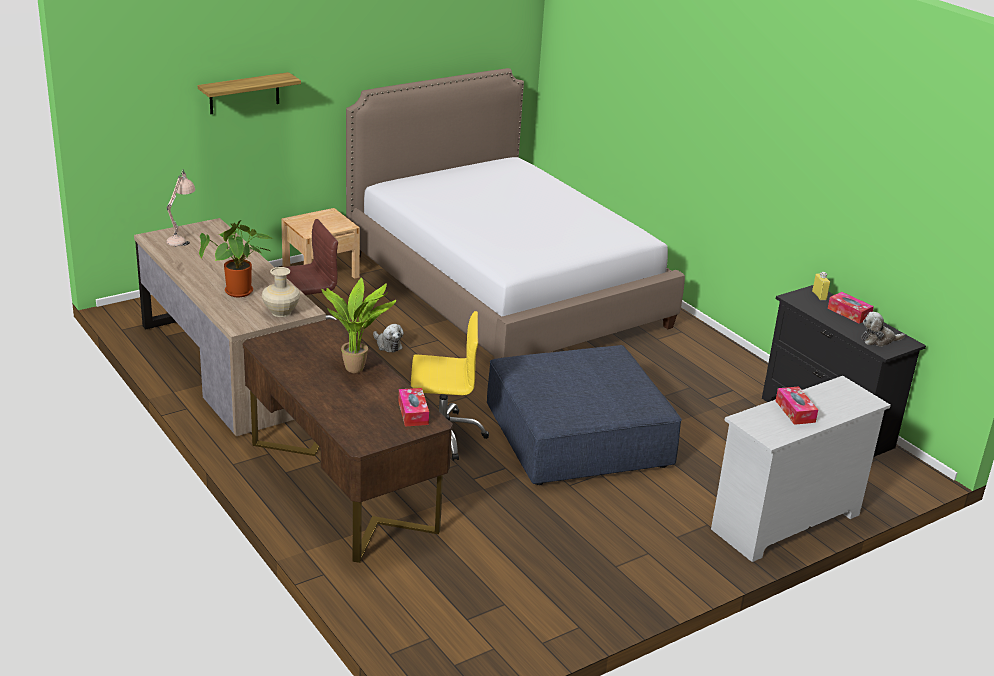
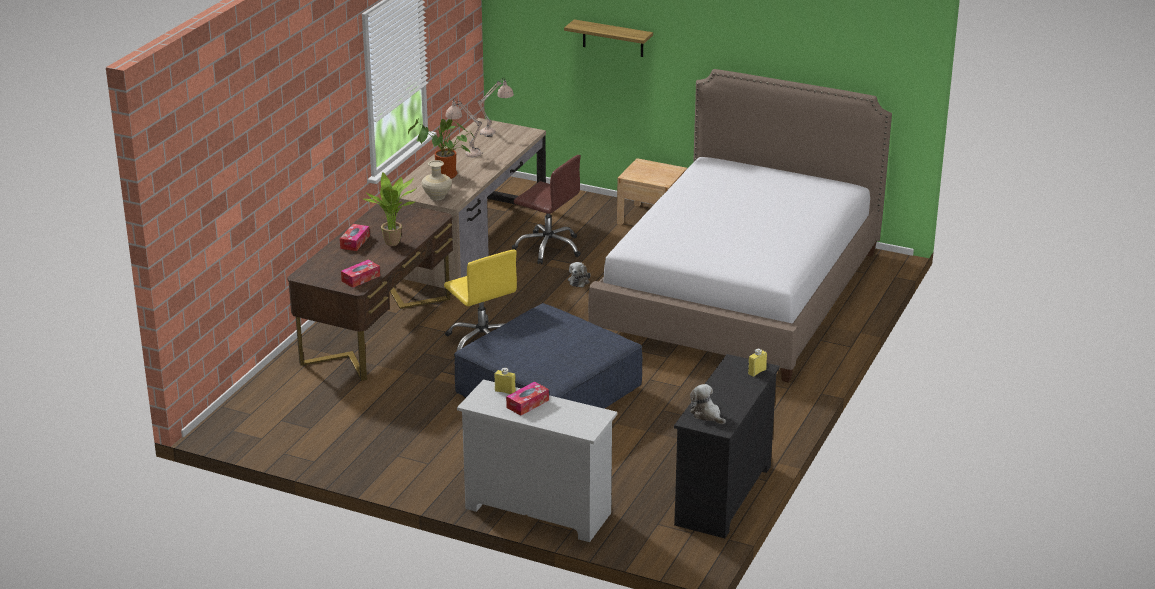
camera: 60 degrees right, 0 degrees up
tissue box [828,292,874,324] -> tissue box moved to [340,224,370,251]
none -> beige table lamp [445,98,483,157]
none -> yellow bottle [494,368,516,394]

